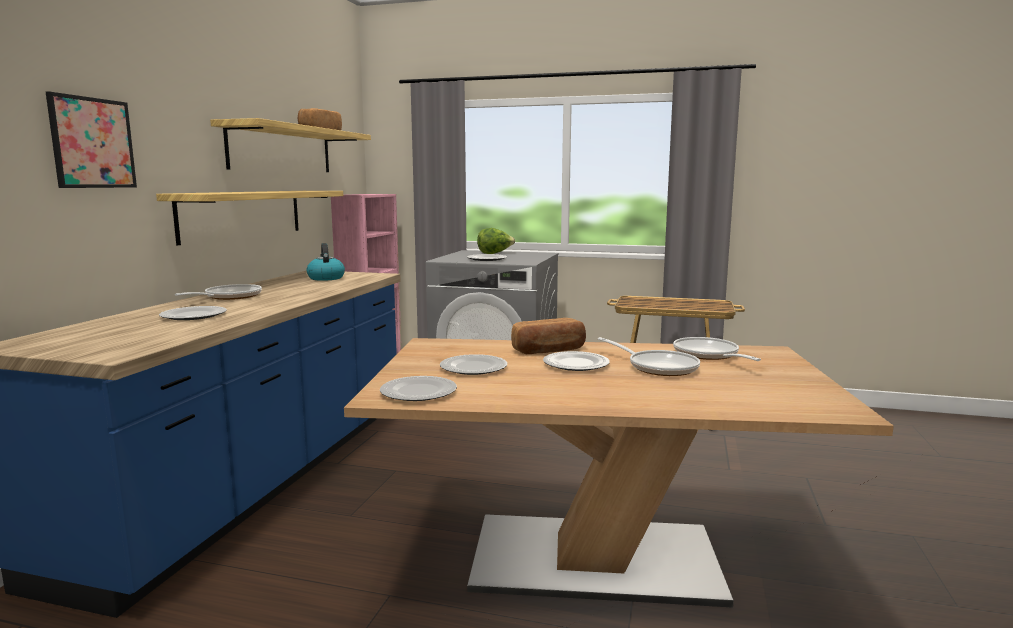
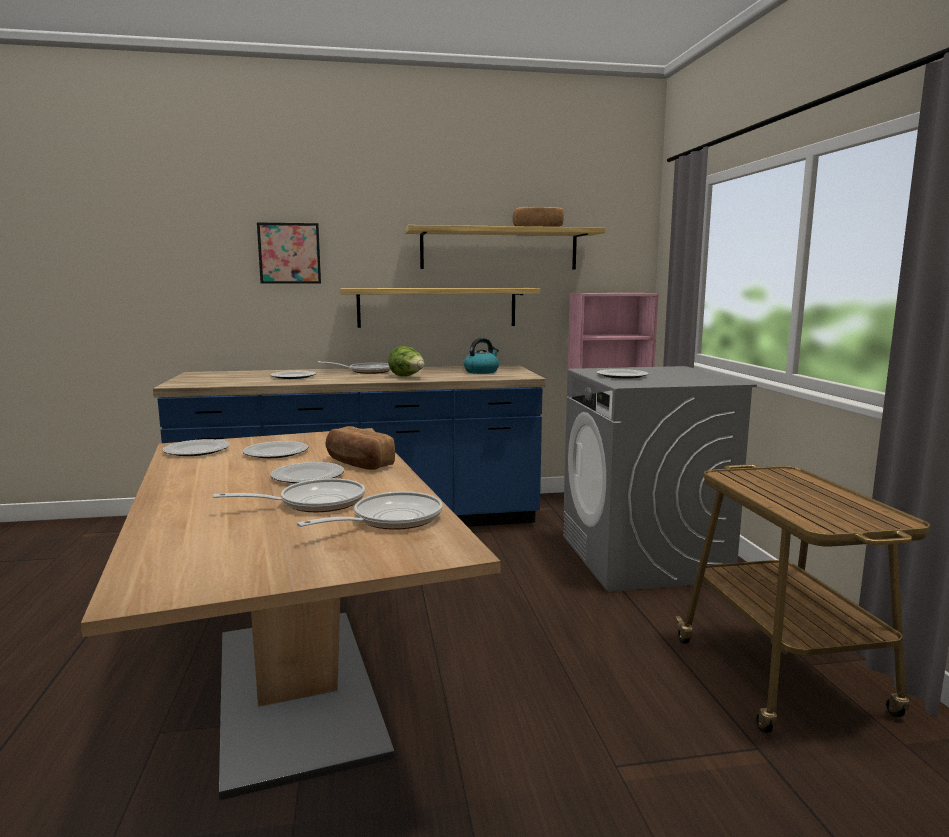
camera: 65 degrees right, 0 degrees up
lettuce [477,228,515,254] -> lettuce moved to [388,346,425,377]
frying pan [598,337,700,376] -> frying pan turned 135 degrees counterclockwise [213,478,365,512]

